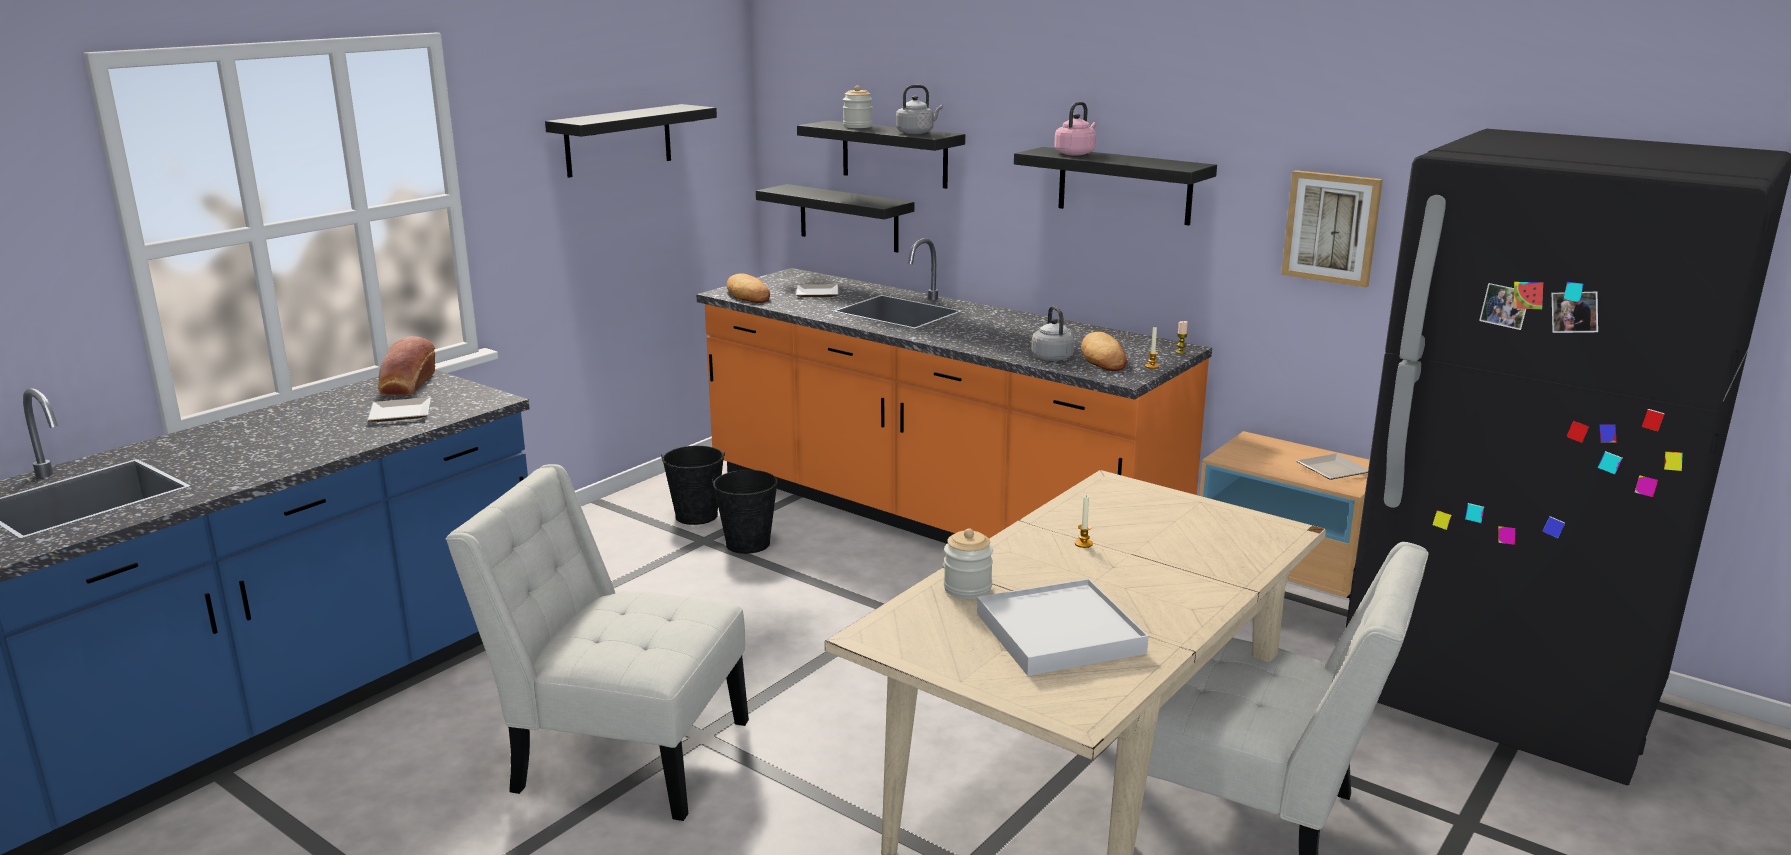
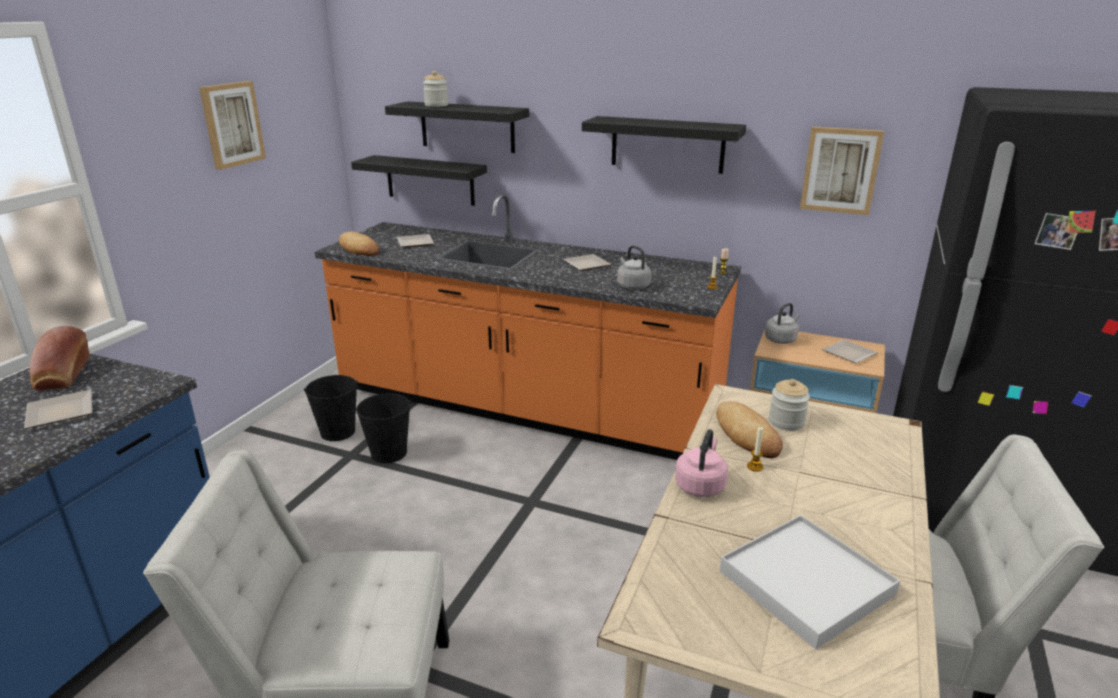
camera: 15 degrees left, 5 degrees up
black shelf [545,104,717,178] -> picture [199,81,266,170]
grey kettle [896,85,943,134] -> grey kettle moved to [765,303,799,344]
jar [944,529,993,599] -> jar moved to [769,379,810,431]
pink kettle [1054,102,1096,156] -> pink kettle moved to [675,429,728,497]
bread [1081,332,1127,371] -> bread moved to [716,401,783,458]
none -> plate [563,254,611,271]

